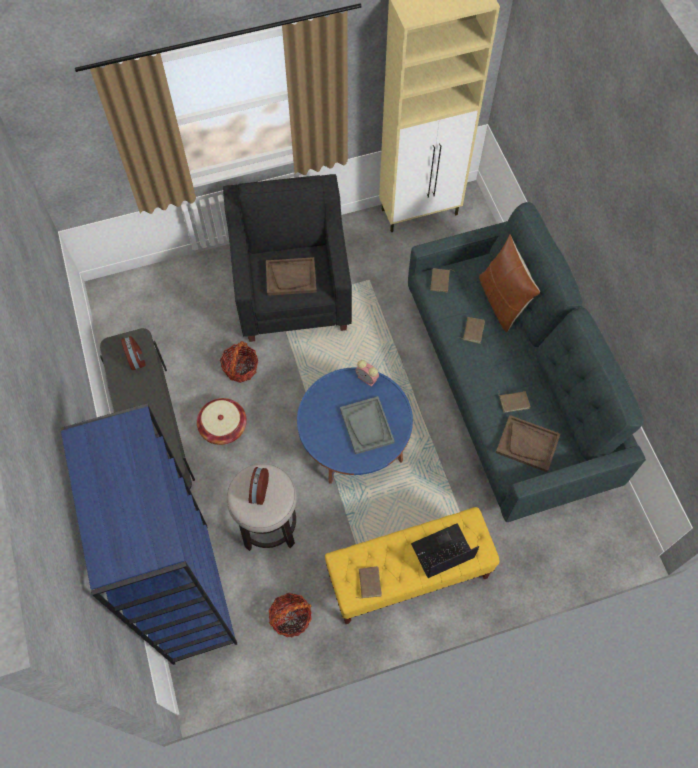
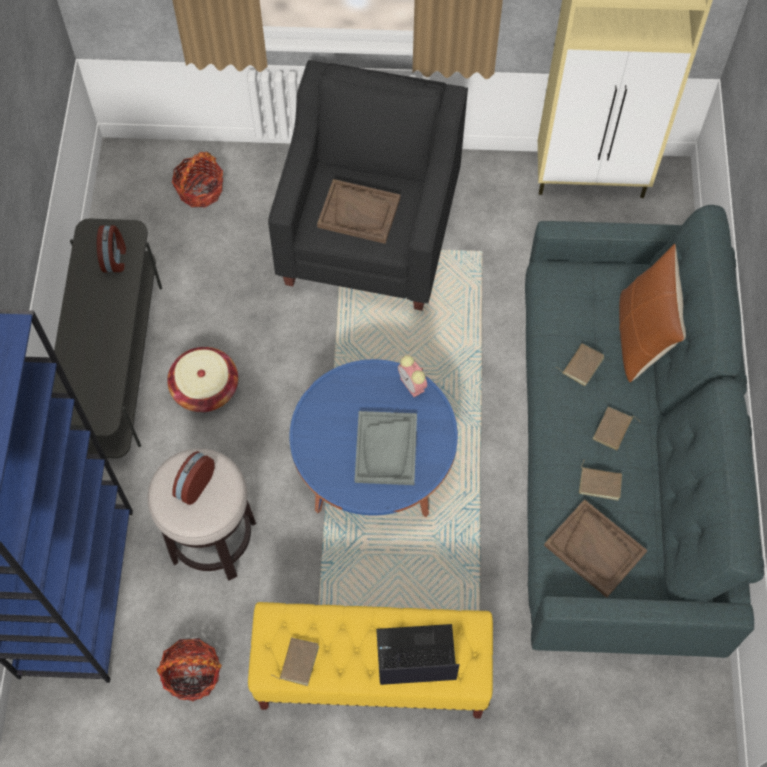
camera: 20 degrees right, 0 degrees up
basket [220,341,258,383] -> basket moved to [172,152,223,208]
brown book [430,268,454,292] -> brown book moved to [592,407,641,451]

